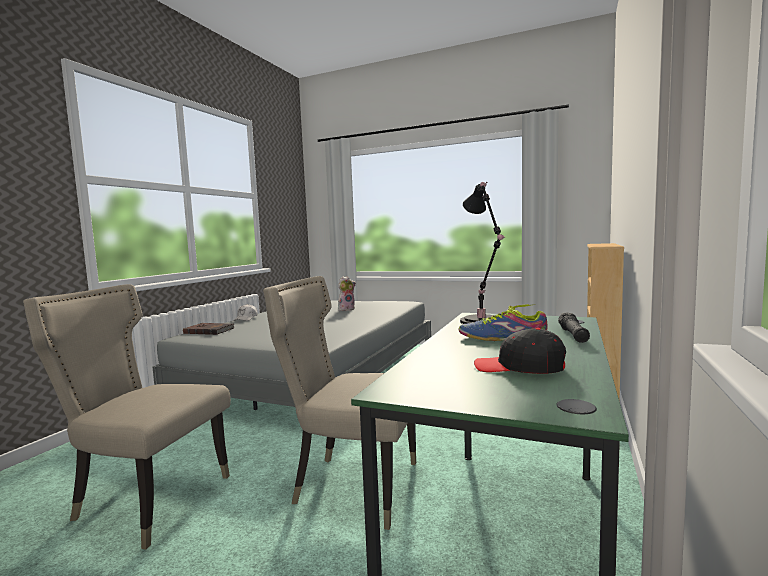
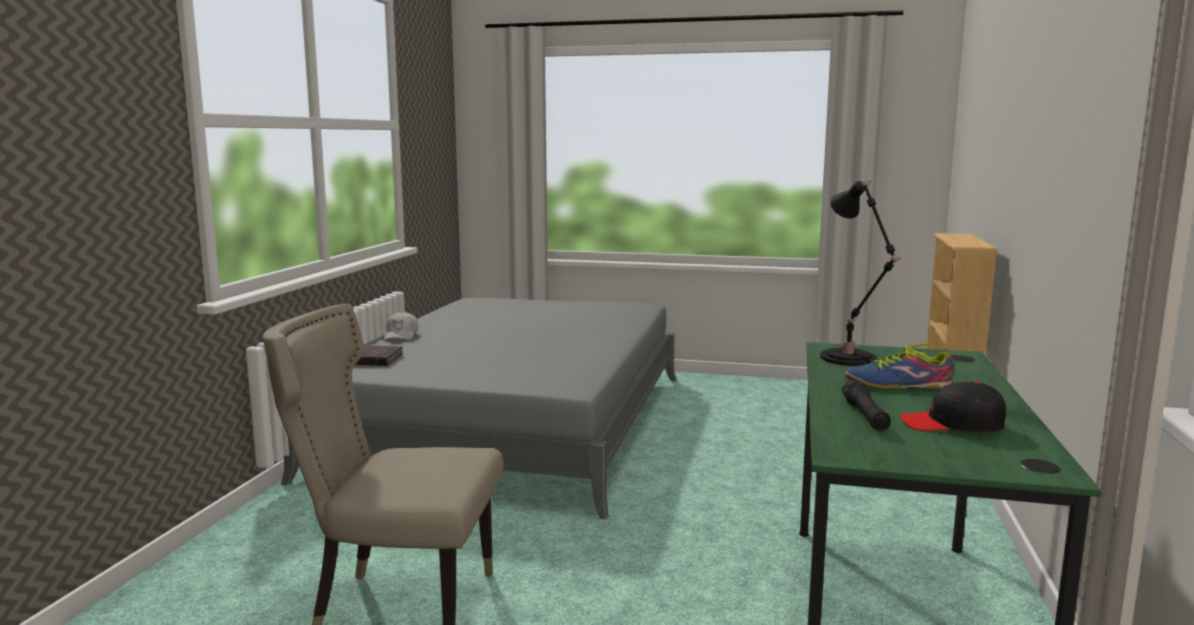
camera: 10 degrees left, 5 degrees up
beige chair [263,276,416,530] -> none
plush toy [338,276,356,311] -> none
black flashlight [558,313,590,343] -> black flashlight moved to [842,380,891,431]

